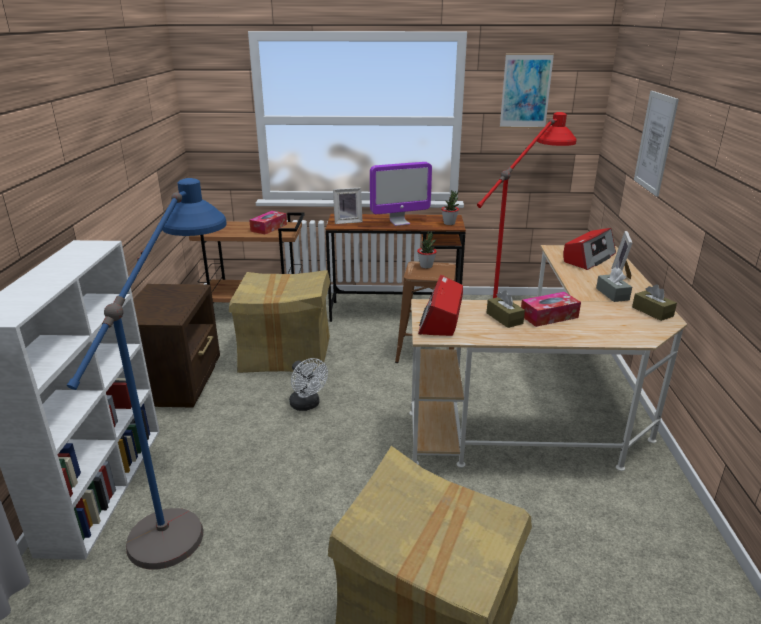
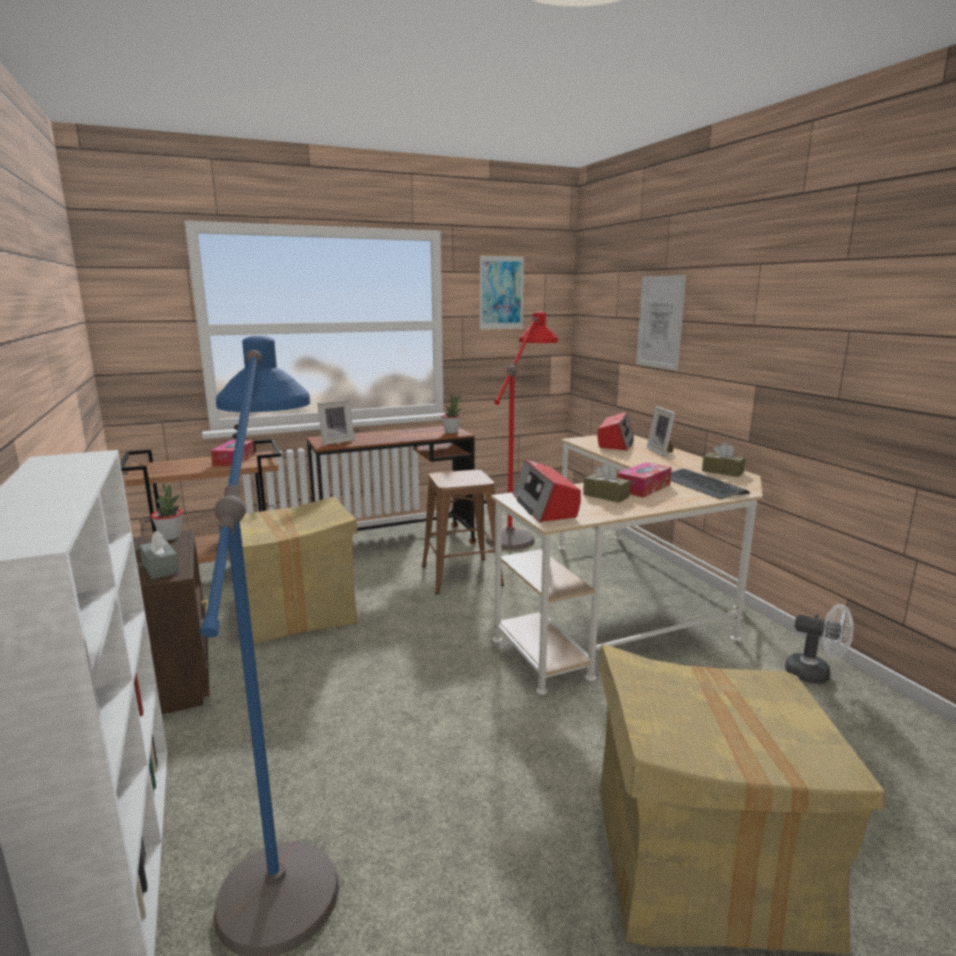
camera: 25 degrees left, 10 degrees down
white fan [289,358,328,411] -> white fan moved to [785,604,854,684]
monitor [370,162,432,226] -> none
potted plant [417,231,437,269] -> potted plant moved to [151,483,183,540]
grey tissue box [596,268,632,302] -> grey tissue box moved to [140,531,179,579]
none -> keyboard [671,468,750,499]

